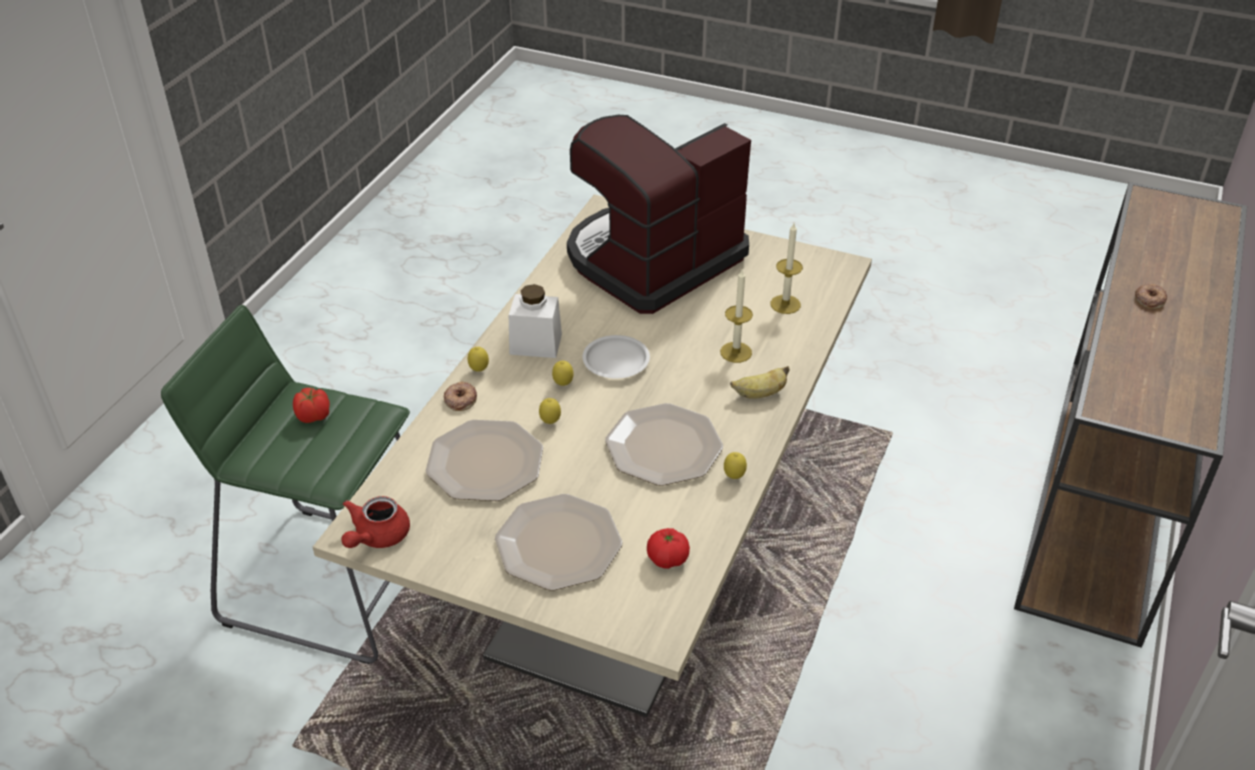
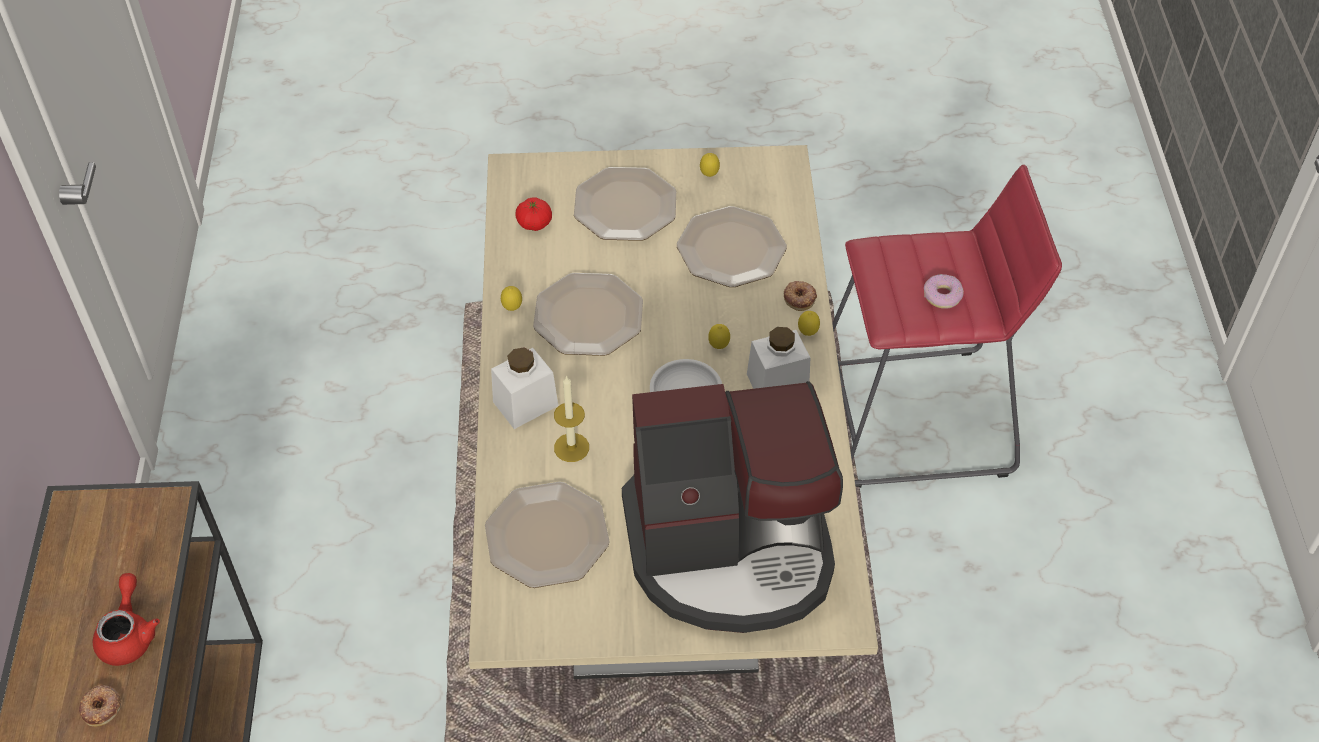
camera: 155 degrees right, 10 degrees up
green stool [161,305,410,664] -> red stool [832,165,1062,488]
tomato [293,387,330,423] -> donut [924,274,964,309]
red teapot [341,496,410,548] -> red teapot moved to [93,573,160,666]
lemon [539,398,561,424] -> lemon moved to [700,153,720,177]
coffee machine [567,115,751,314] -> coffee machine turned 60 degrees clockwise [622,381,843,633]
banana [730,366,790,399] -> white jar [491,347,558,429]
candle [770,223,803,314] -> plate [485,482,610,588]

